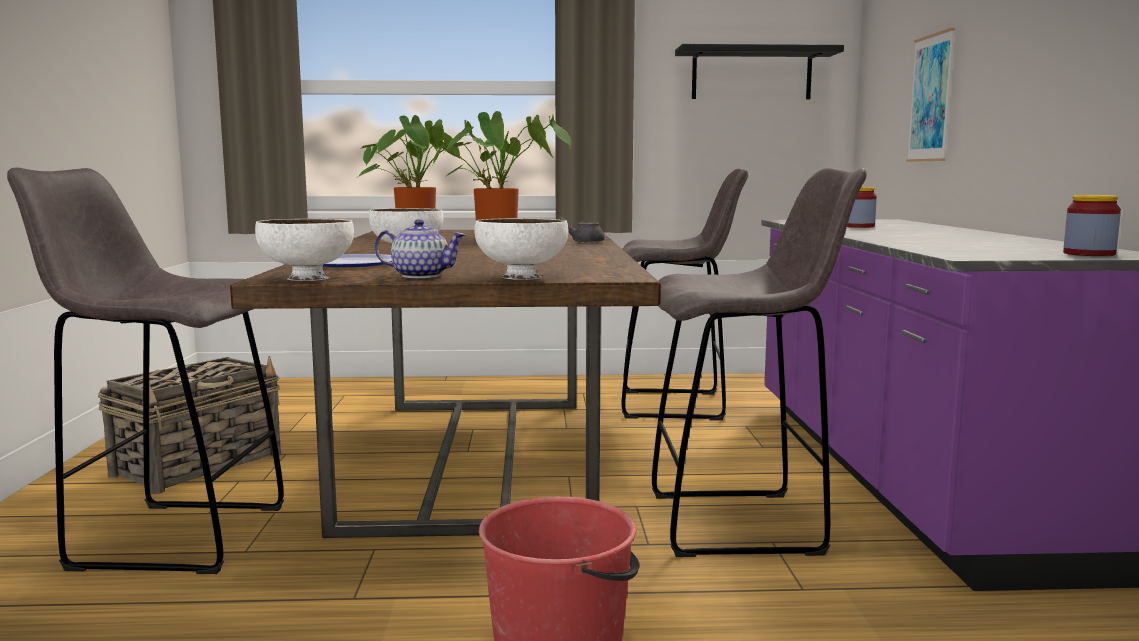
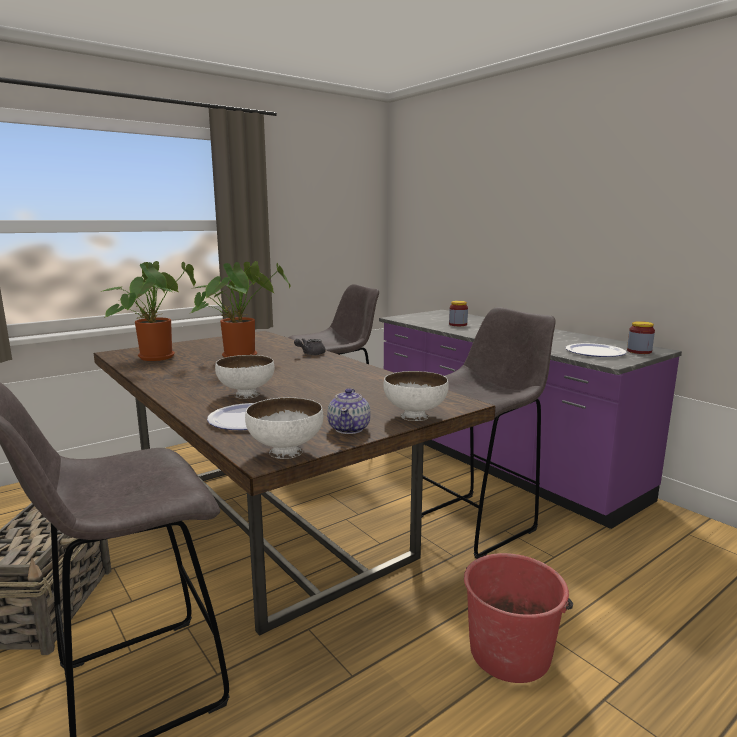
camera: 35 degrees left, 5 degrees up
teapot [374,219,466,278] -> teapot turned 120 degrees clockwise [327,388,371,434]
black shelf [675,44,844,99] -> none
picture [906,28,955,162] -> none
none -> plate [566,343,627,357]

